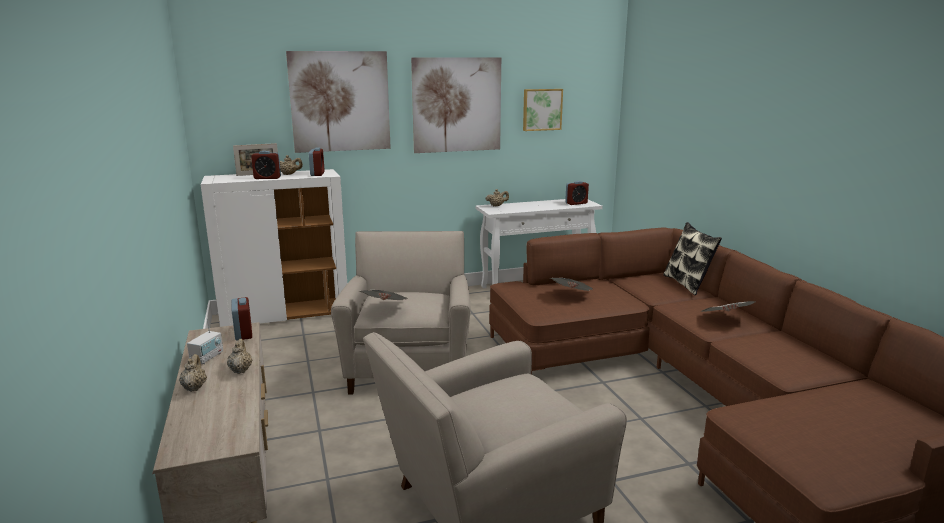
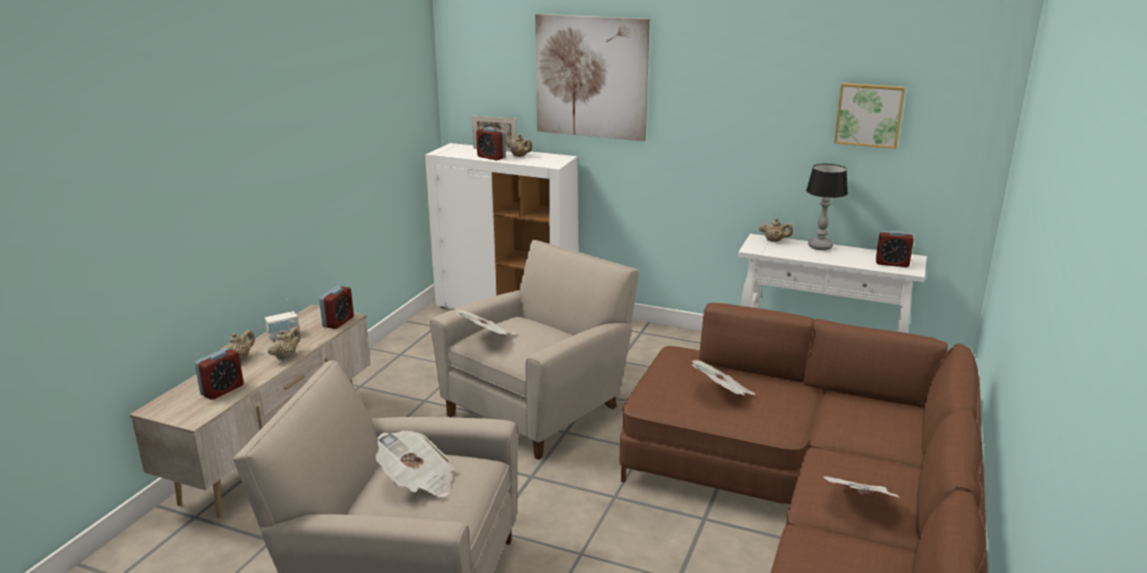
camera: 40 degrees right, 5 degrees up
alarm clock [309,147,325,176] -> alarm clock moved to [195,348,244,400]
picture [411,57,501,153] -> none
pillow [663,222,722,296] -> none
none -> newspaper [375,431,455,497]
none -> table lamp [806,164,848,250]

